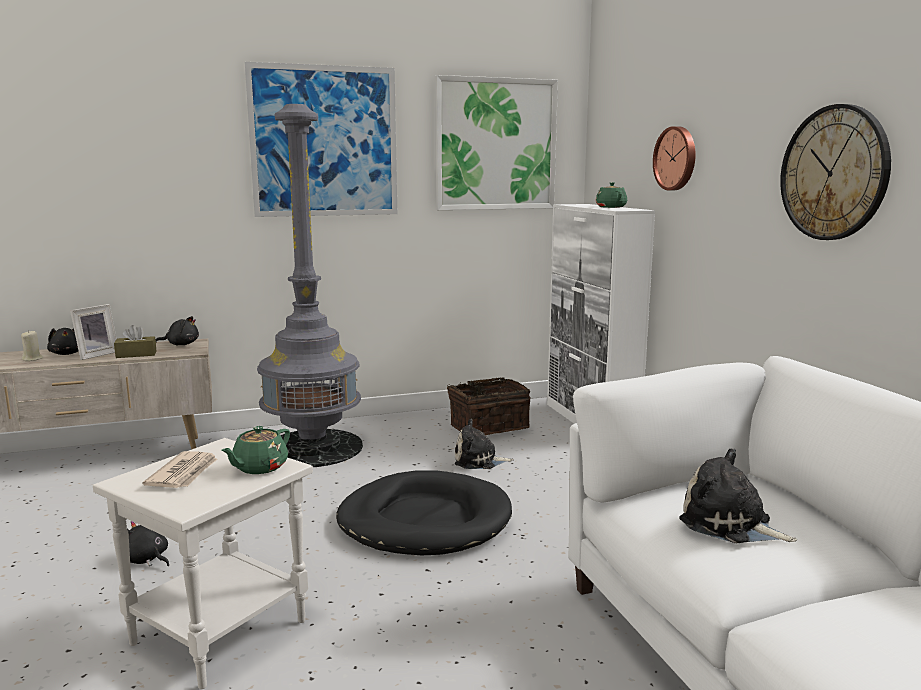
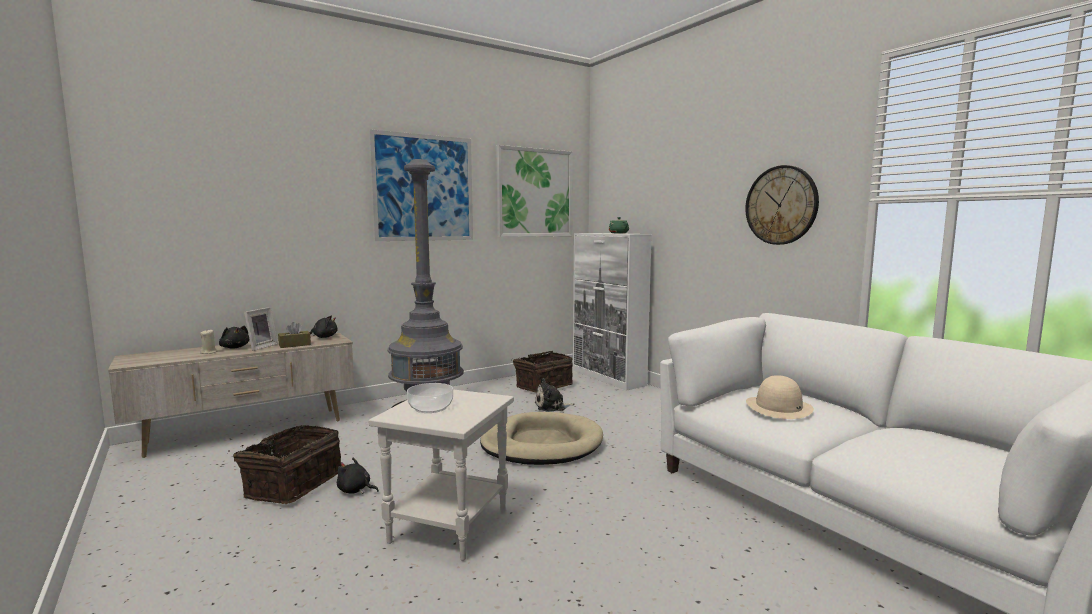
camera: 15 degrees left, 5 degrees down
newspaper [143,451,218,488] -> bowl [407,383,453,413]
green teapot [221,426,290,474] -> none
black dog bed [336,470,512,555] -> beige dog bed [480,412,603,465]
wall clock [653,126,696,191] -> none
plush toy [679,449,797,543] -> beige hat [746,375,814,419]
none -> basket [228,425,341,504]

